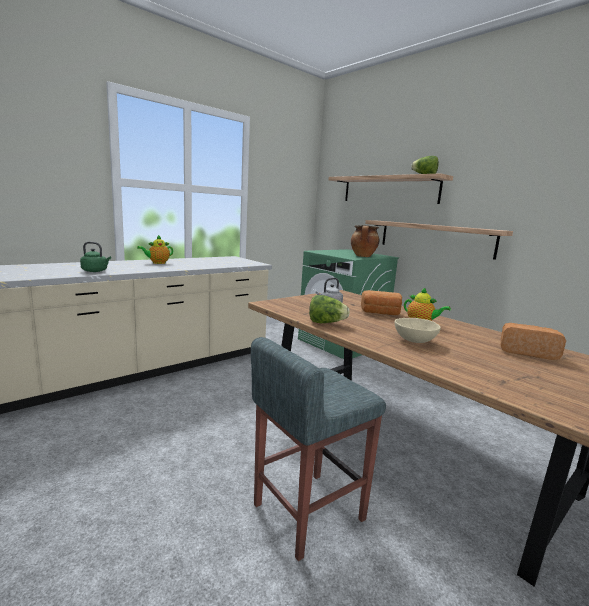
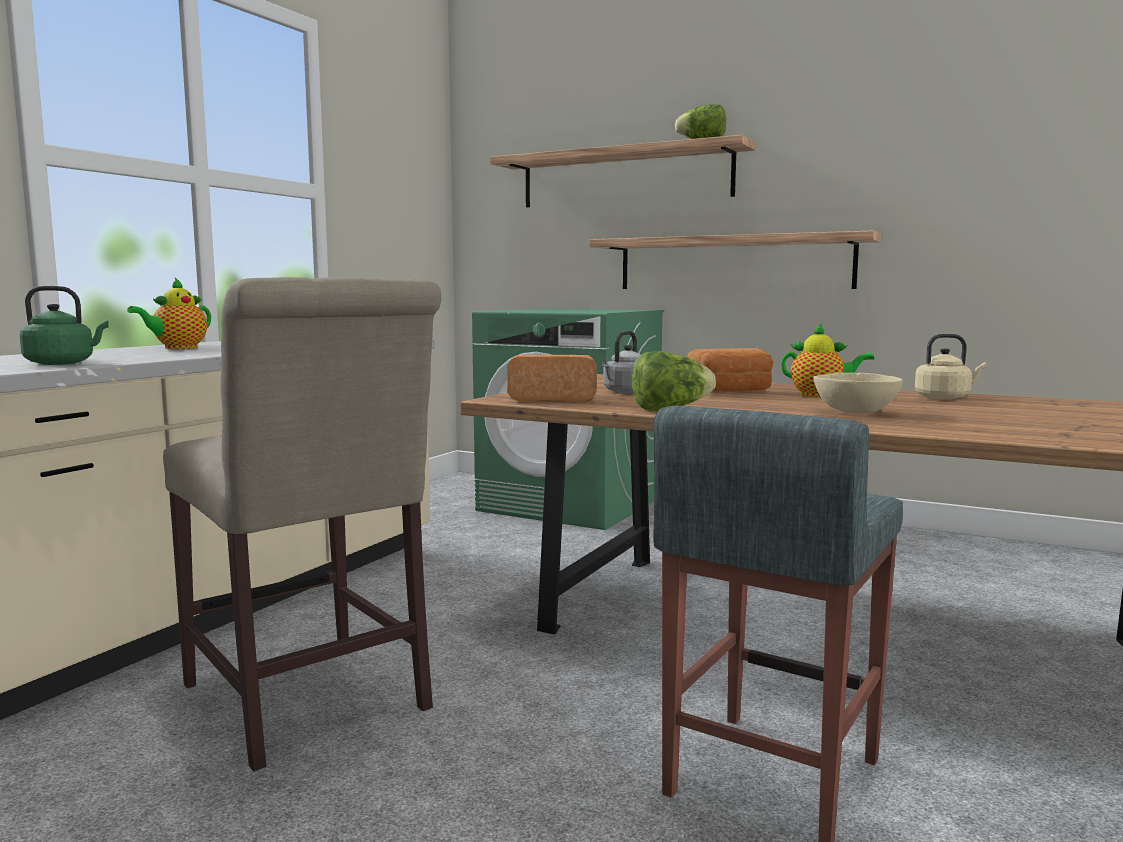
camera: 20 degrees left, 5 degrees down
cooking pot [351,225,379,257] -> none
bread [501,323,566,360] -> bread moved to [507,355,597,401]
none -> beige chair [163,277,441,771]
none -> beige kettle [915,334,987,400]

